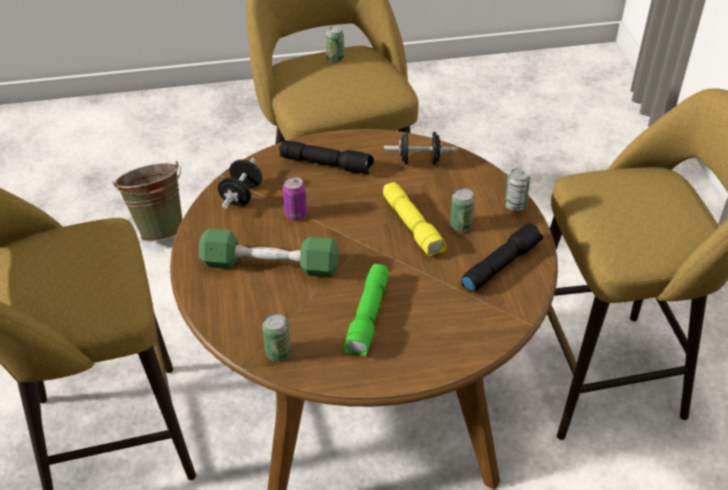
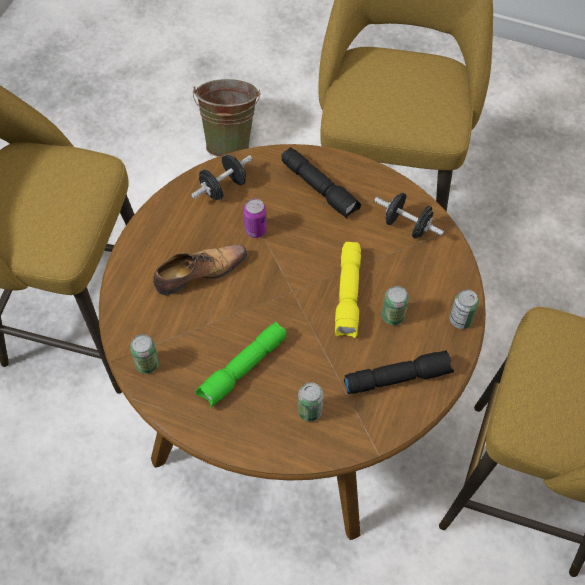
camera: 30 degrees right, 15 degrees up
green dumbbell [199,229,339,277] -> shoe [153,245,248,295]
can [326,25,344,63] -> can moved to [298,382,324,422]

